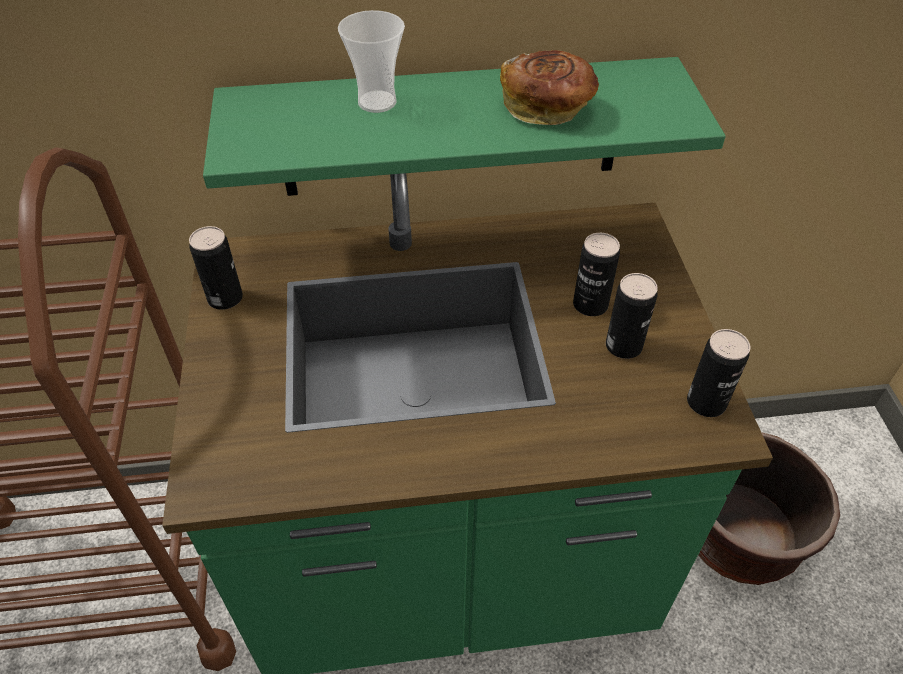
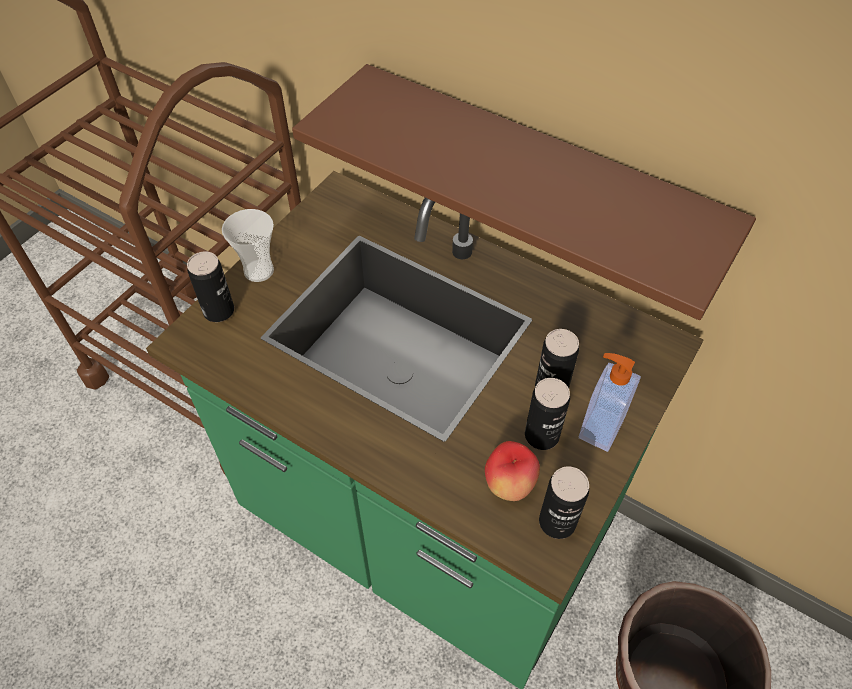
camera: 40 degrees right, 5 degrees up
can [189,226,243,310] -> can moved to [187,251,234,322]
green shelf [203,57,726,196] -> brown shelf [292,64,756,320]
cup [338,10,405,113] -> cup moved to [222,209,274,282]
bread [500,50,599,125] -> none
none -> apple [485,441,540,501]
none -> soap dispenser [579,353,641,452]

